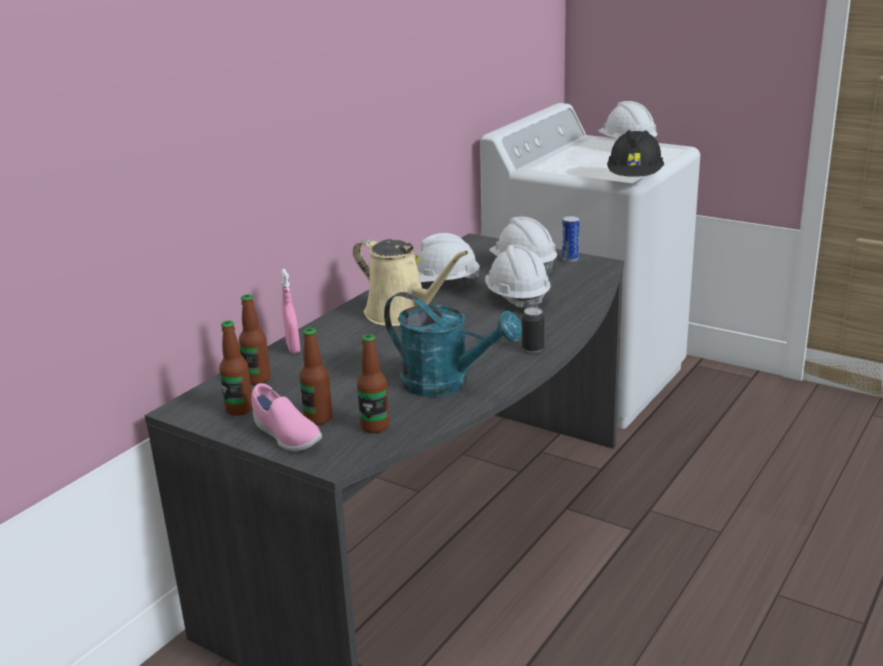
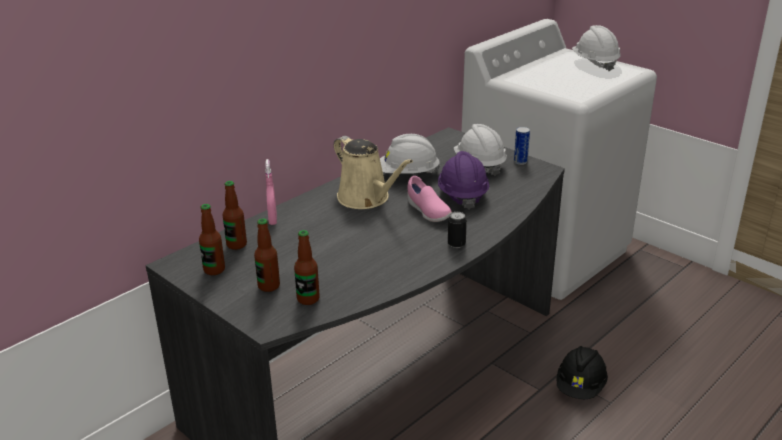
camera: 10 degrees right, 5 degrees up
pink shoe [251,383,322,451] -> pink shoe moved to [407,176,452,222]
turquoise watering can [384,292,522,397] -> none
white hard hat [485,244,551,309] -> purple hard hat [438,151,489,210]
black hard hat [607,130,664,177] -> black hard hat moved to [556,346,608,399]

